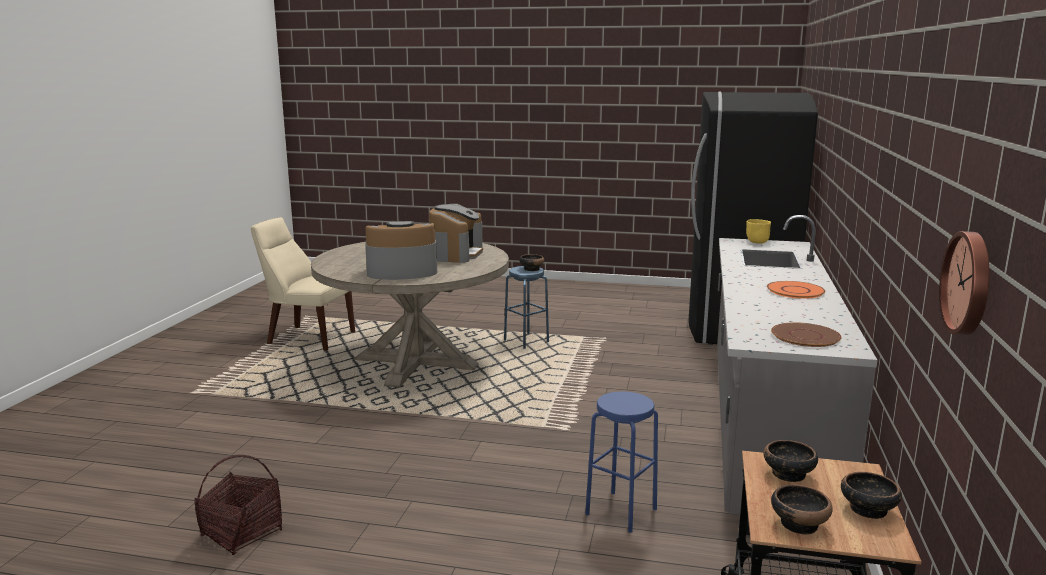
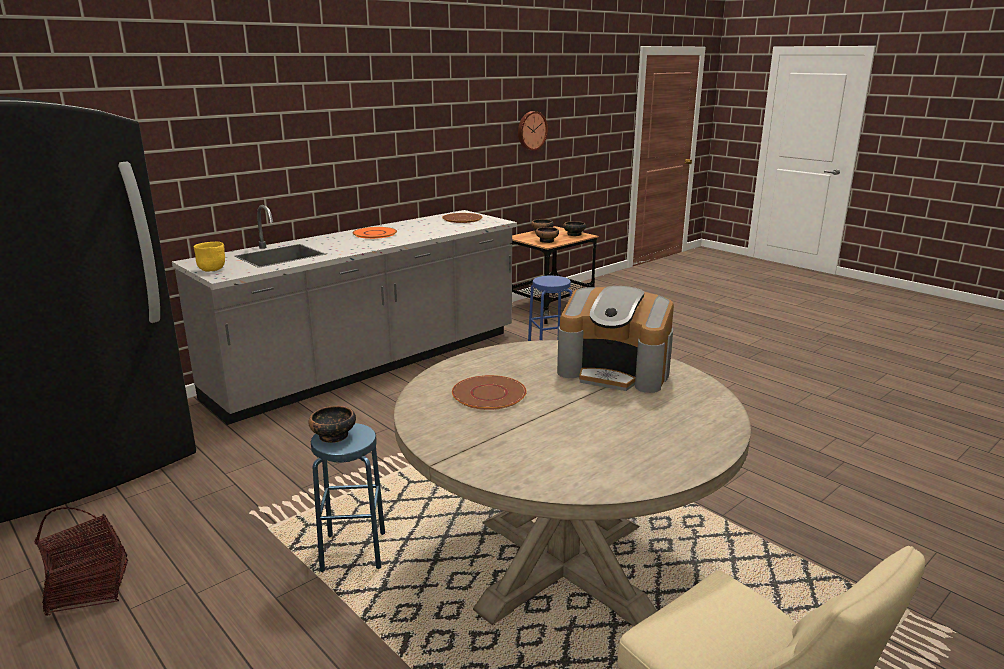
camera: 145 degrees left, 5 degrees up
basket [194,455,283,555] -> basket moved to [34,507,128,616]
coffee machine [429,204,483,263] -> brown plate [452,375,527,410]

